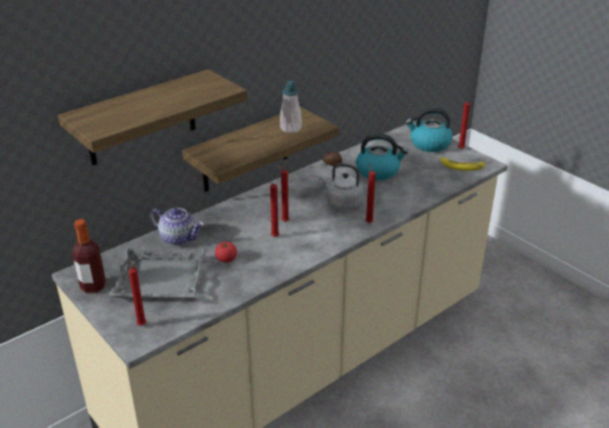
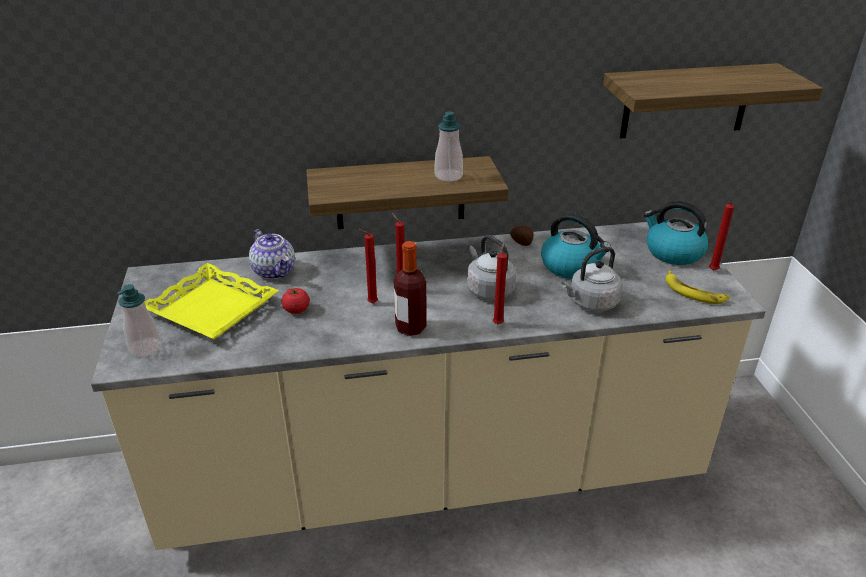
camera: 30 degrees right, 0 degrees up
shelf [58,69,248,165] -> shelf moved to [603,63,823,139]
bottle [72,219,106,293] -> bottle moved to [394,241,427,336]
grey tray [109,248,207,300] -> yellow tray [145,263,279,339]
red candle [128,258,146,326] -> soap dispenser [117,284,161,357]
none -> grey kettle [561,247,623,312]

